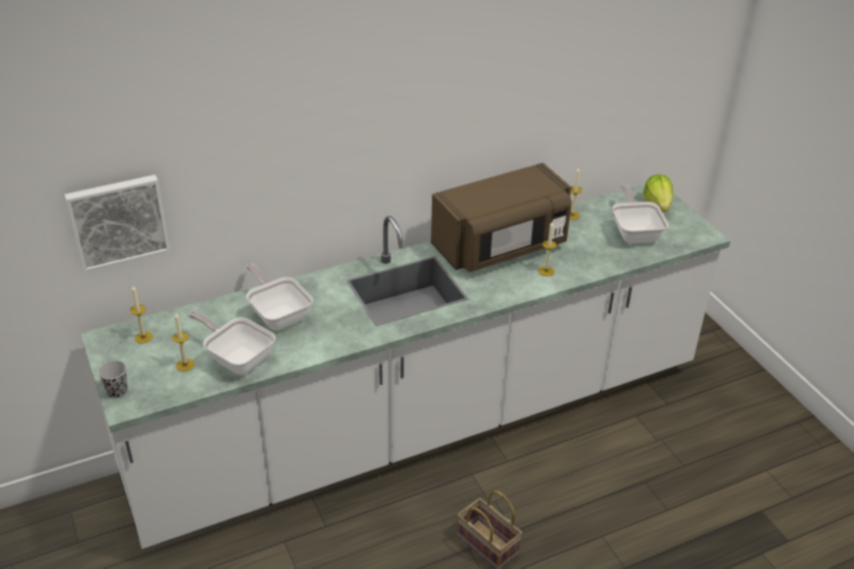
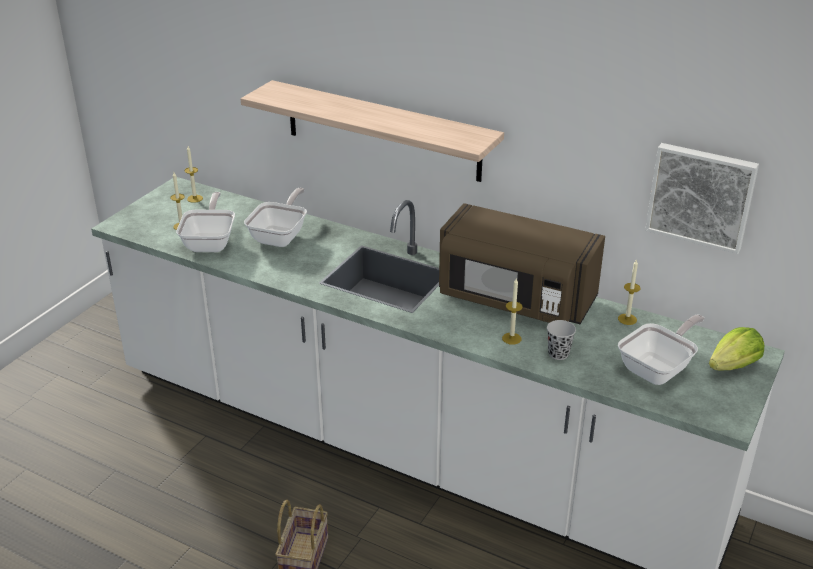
camera: 55 degrees right, 5 degrees down
picture [65,175,170,272] -> picture moved to [645,143,759,254]
black cup [98,360,127,398] -> black cup moved to [547,320,576,360]
none -> shelf [240,80,504,182]

